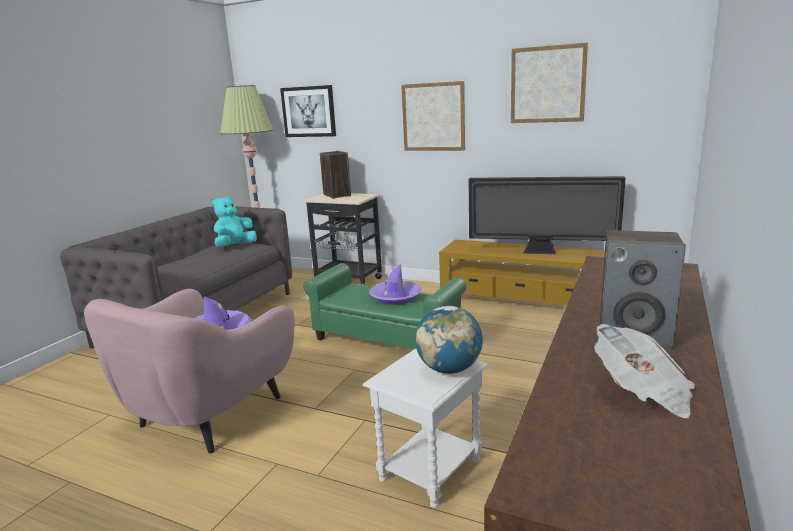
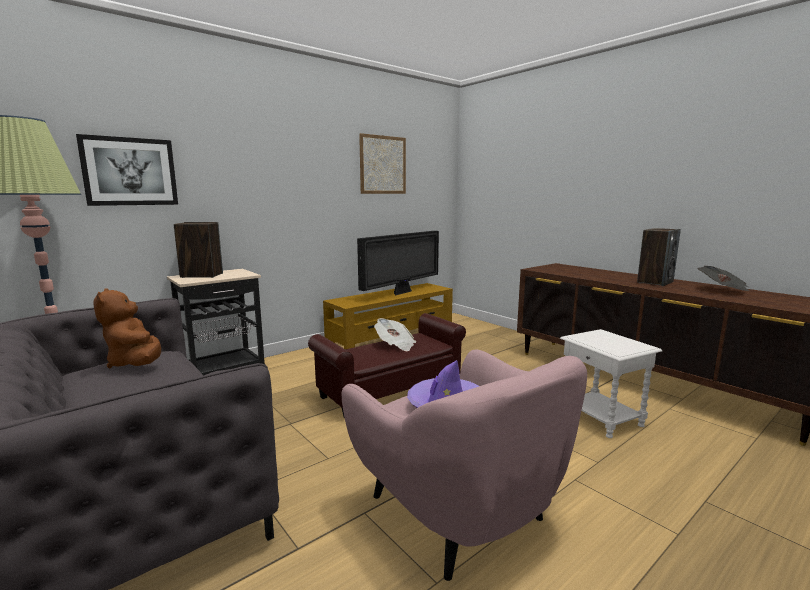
camera: 65 degrees left, 5 degrees down
turquoise plush toy [211,196,257,247] -> brown plush toy [93,288,161,369]
green ottoman [303,263,466,350] -> brown ottoman [308,313,466,416]
purple hat [369,263,421,305] -> newspaper [374,318,416,351]
picture [401,81,465,151] -> none
globe [415,306,483,374] -> none

